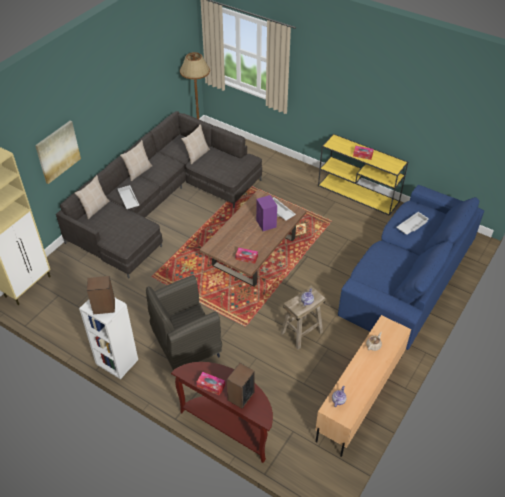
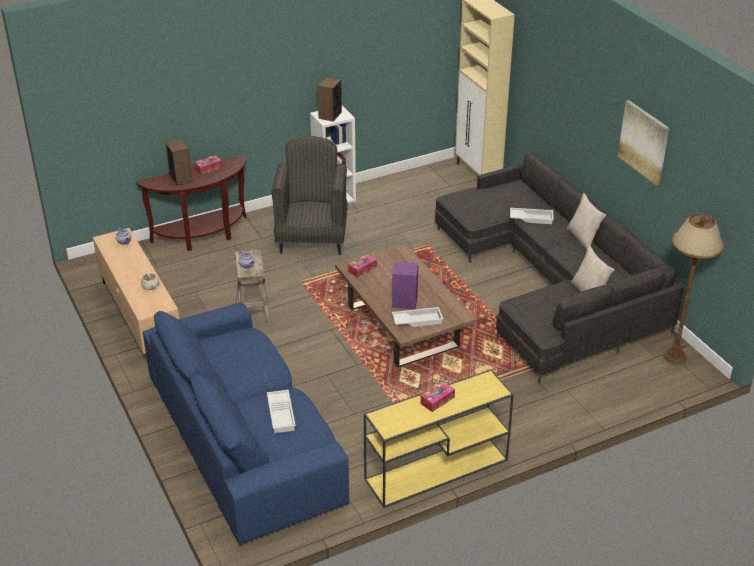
camera: 120 degrees right, 10 degrees down
picture [35,121,81,184] -> picture moved to [618,100,669,186]
beige pillow [75,175,110,219] -> none

